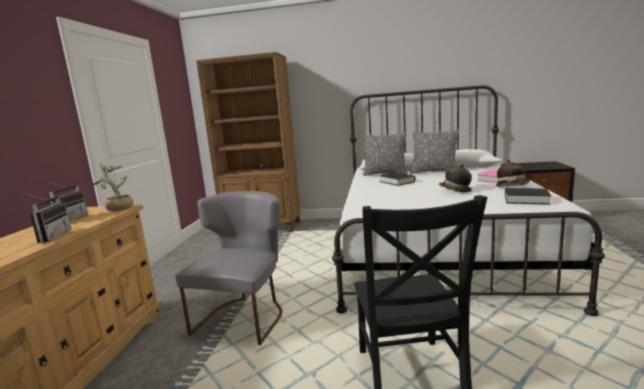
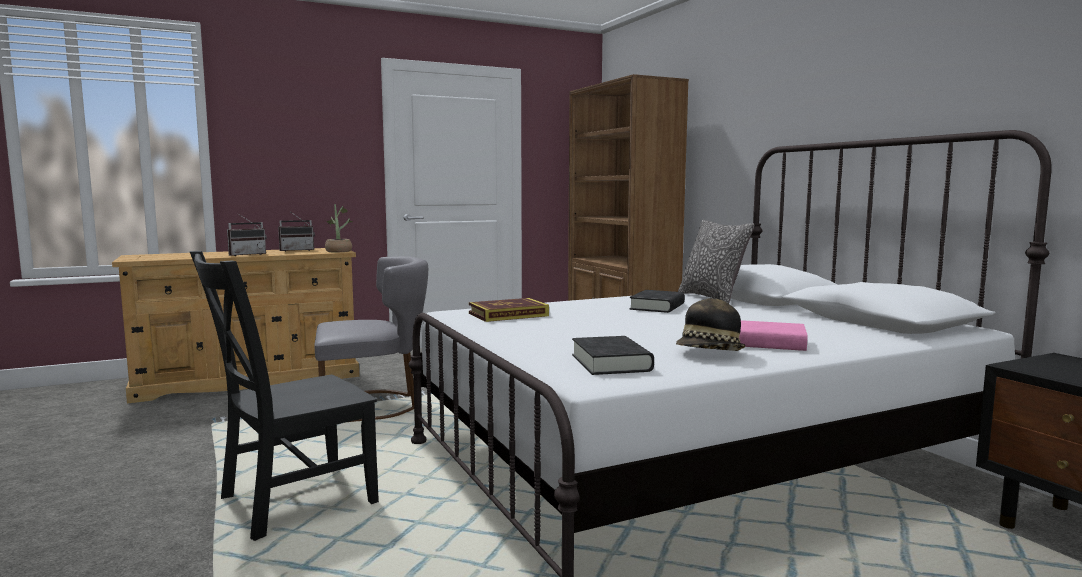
camera: 55 degrees right, 5 degrees down
pillow [411,130,459,174] -> none
hat [439,164,472,192] -> none
none -> book [469,298,549,322]

